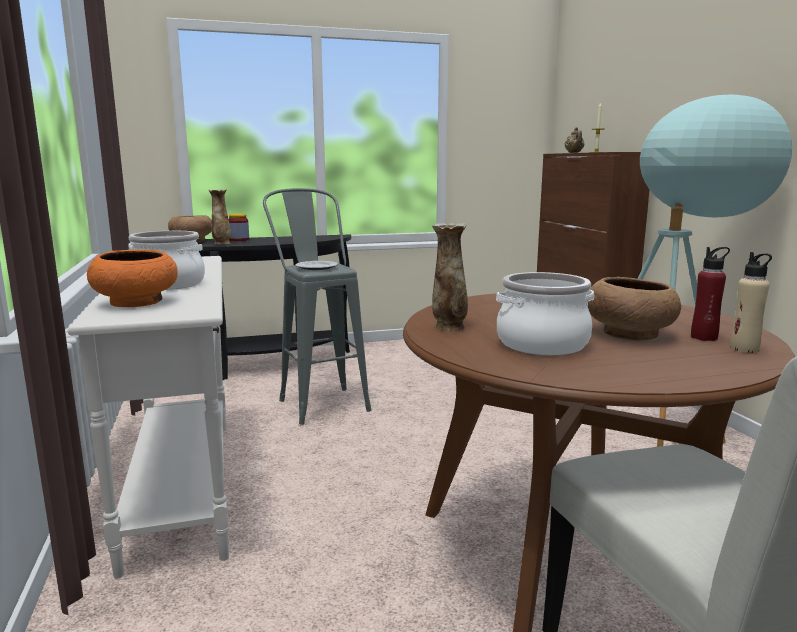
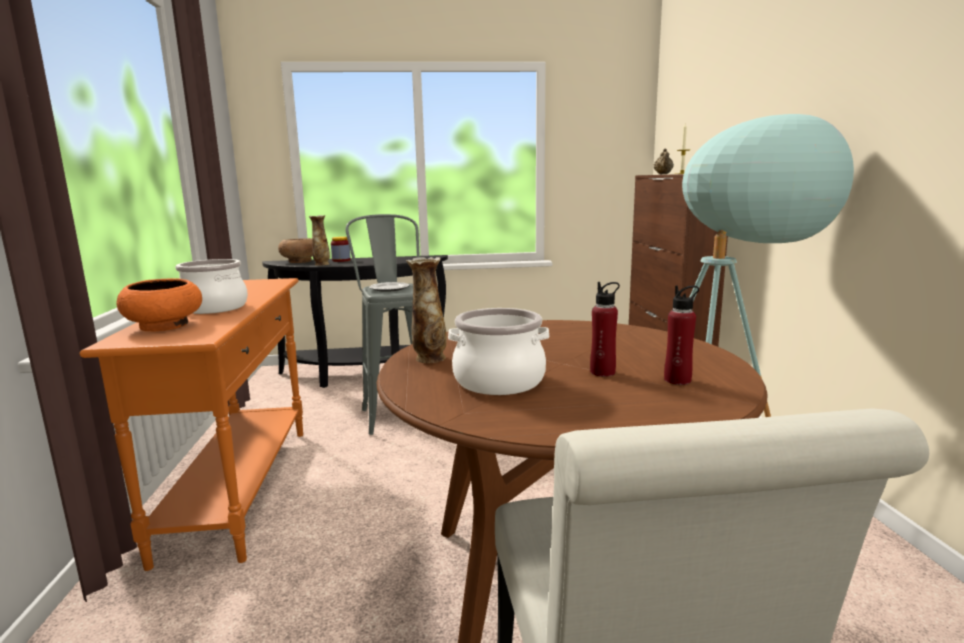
camera: 10 degrees right, 0 degrees up
white console table [67,256,229,578] -> orange console table [80,278,303,571]
brown bowl [587,277,681,341] -> red bottle [590,282,620,377]
beige bottle [730,252,772,353] -> none

